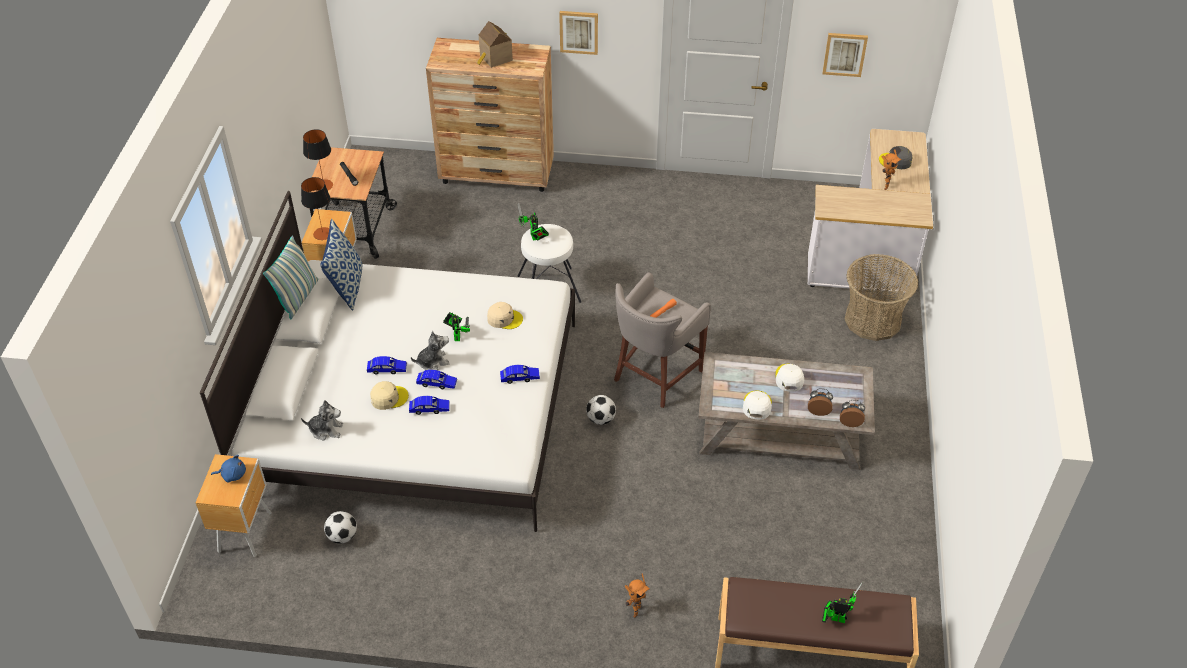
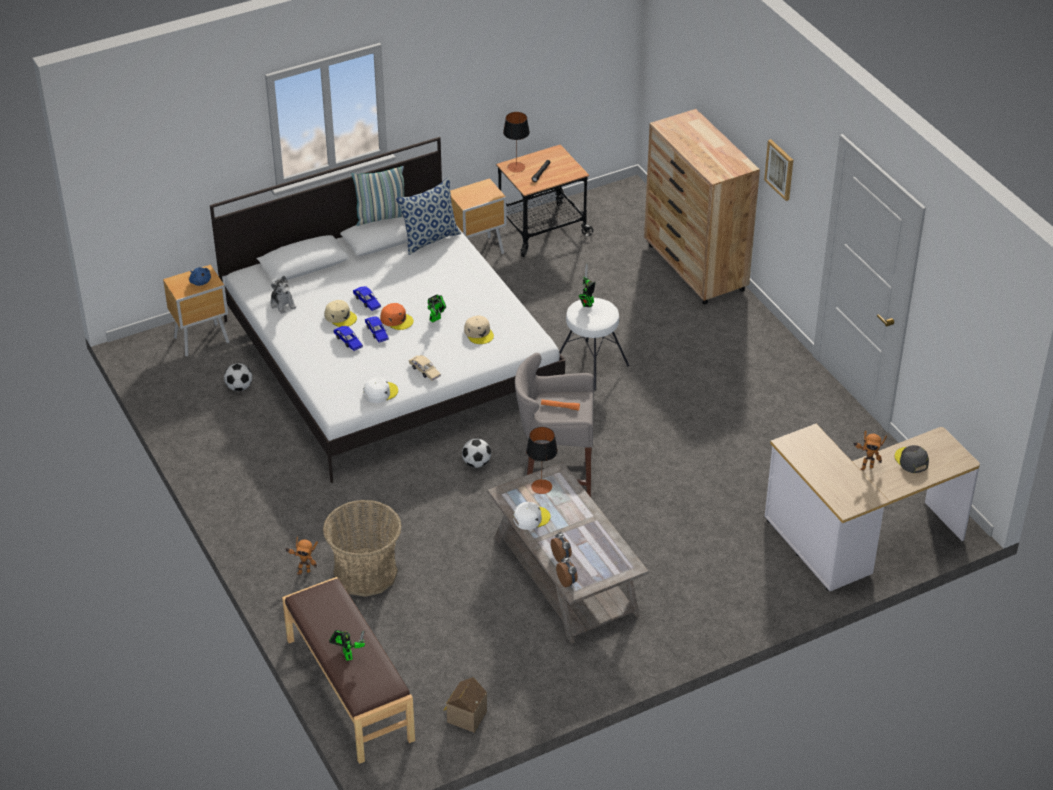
camera: 55 degrees right, 5 degrees down
table lamp [301,177,330,240] -> table lamp moved to [526,427,558,494]
plush toy [411,331,450,370] -> orange cap [380,303,414,330]
toy house [477,21,513,68] -> toy house moved to [443,677,487,732]
blue toy car [500,365,540,384] -> beige toy car [409,355,441,381]
white cap [775,364,804,392] -> white cap moved to [363,377,398,403]
picture [822,33,868,77] -> none
basket [844,254,918,341] -> basket moved to [323,500,402,597]

